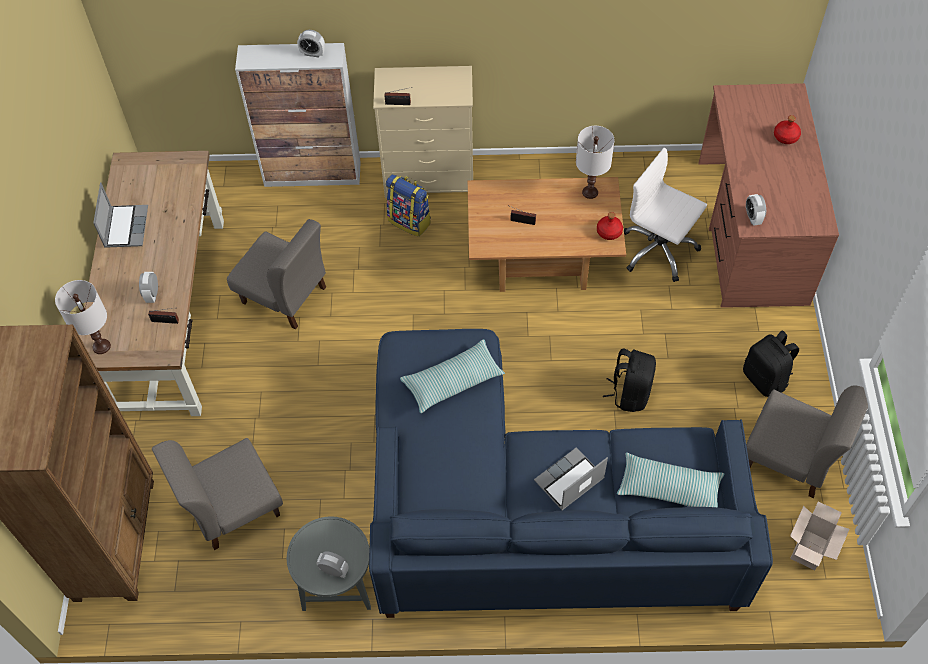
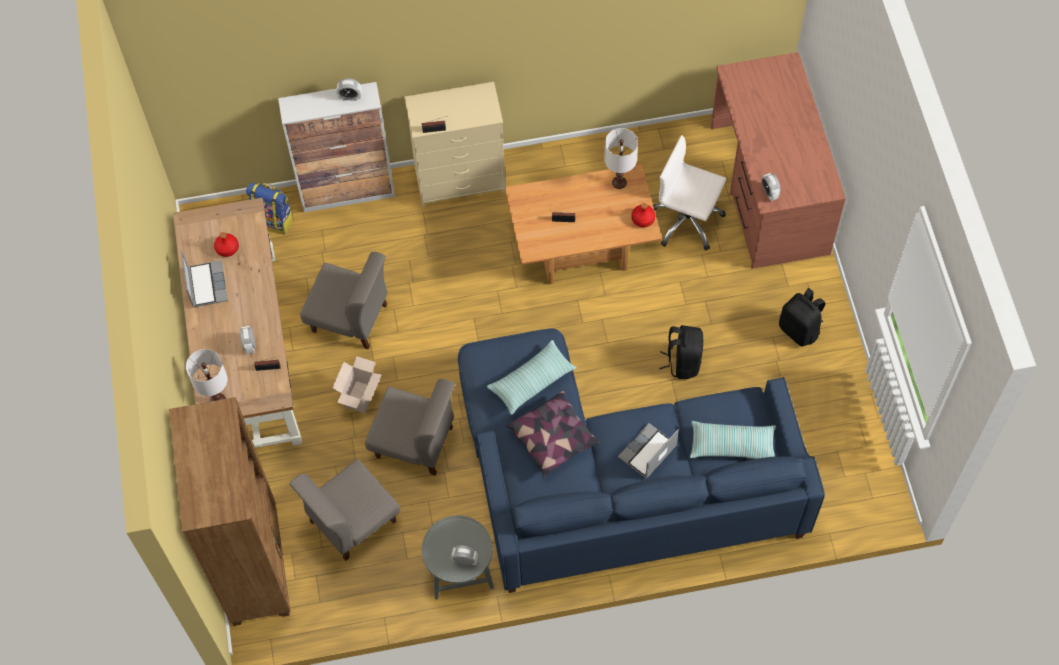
camera: 10 degrees left, 5 degrees up
backpack [386,174,431,237] -> backpack moved to [246,183,294,234]
grey chair [746,385,868,498] -> grey chair moved to [365,379,455,476]
red bottle [774,115,801,144] -> red bottle moved to [214,232,239,257]
cardboard box [790,502,849,570] -> cardboard box moved to [332,356,382,413]
none -> pillow [506,391,600,478]

